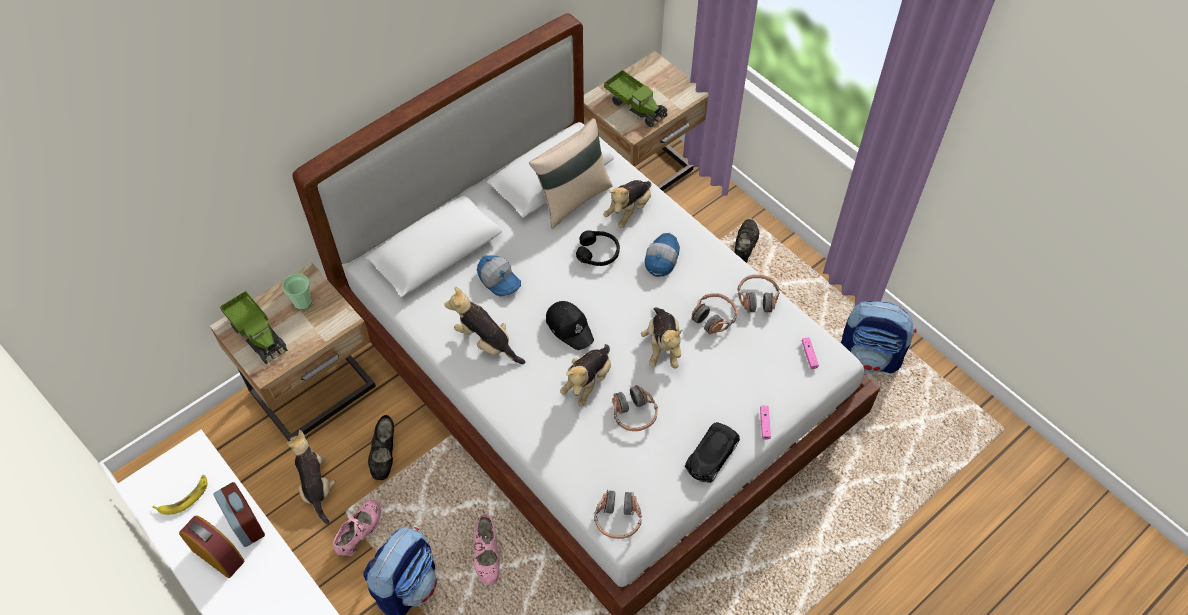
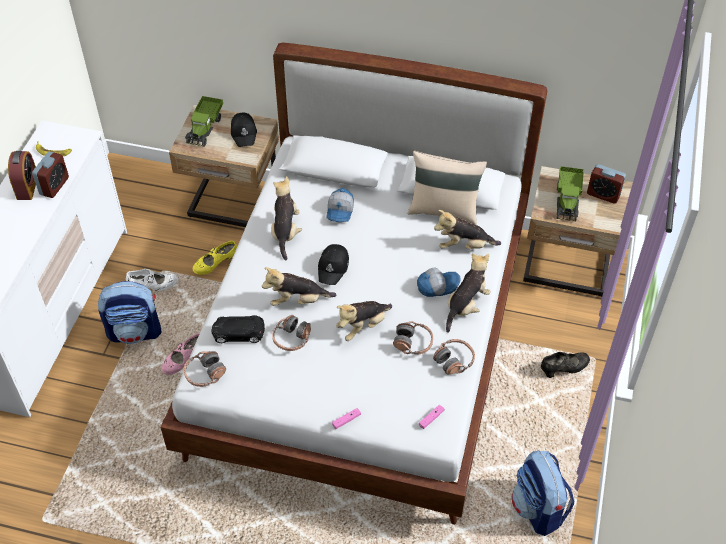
camera: 55 degrees right, 5 degrees down
cup [283,274,312,310] -> black cap [231,113,257,147]
plush toy [287,430,336,524] -> plush toy moved to [446,253,491,333]
pink shoe [333,500,381,556] -> white shoe [126,269,178,291]
black shoe [368,415,394,480] -> yellow shoe [193,241,237,275]
black headphones [576,230,620,266] -> none
black toy car [685,422,740,483] -> black toy car moved to [211,315,265,343]
none -> alarm clock [587,164,626,204]

